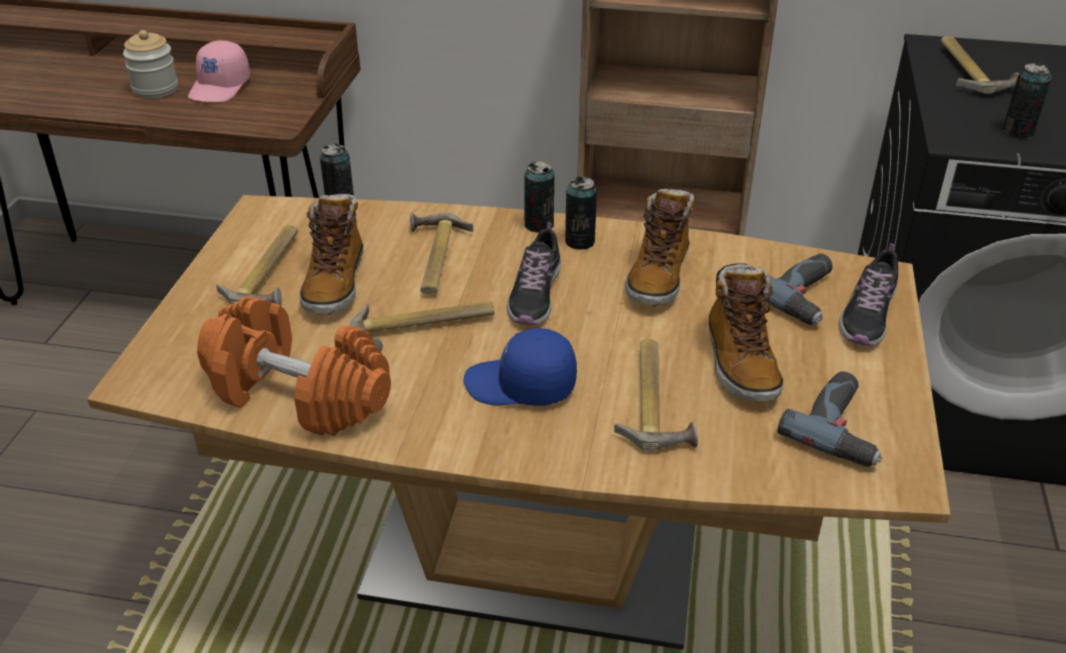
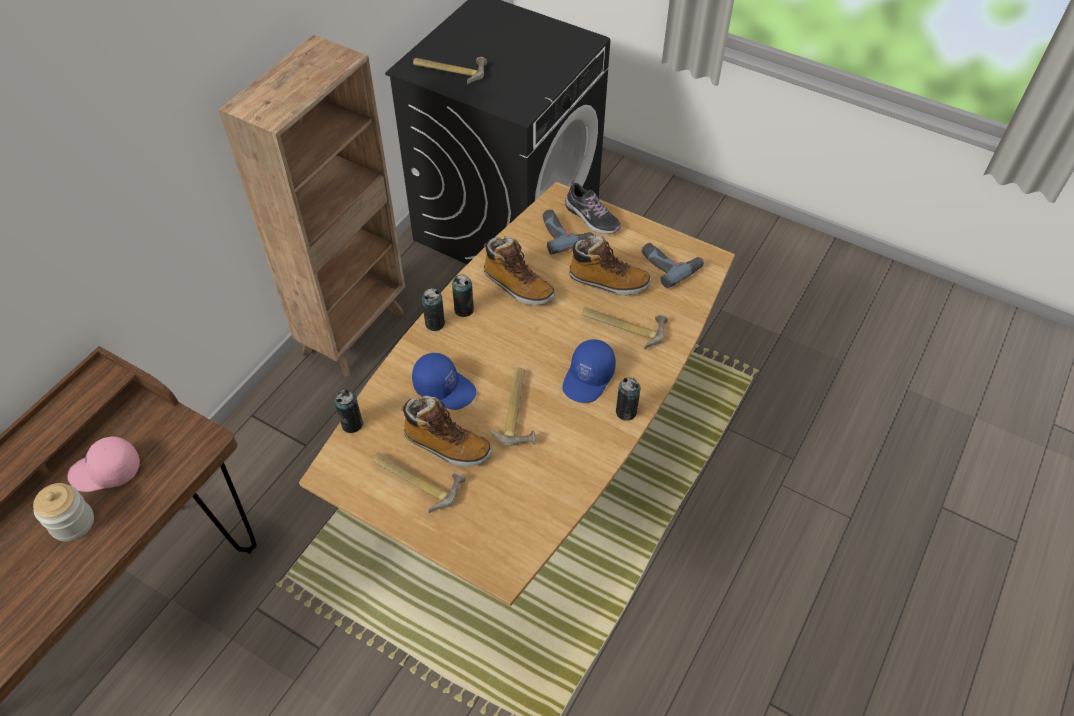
camera: 70 degrees left, 15 degrees up
pink cap [188,40,250,102] -> pink cap turned 135 degrees clockwise [68,436,140,492]
orange dumbbell [197,296,391,436] -> none
hammer [410,212,473,294] -> blue cap [412,353,476,410]
shoe [507,222,561,325] -> none
can [1003,63,1052,138] -> can moved to [616,377,641,421]

